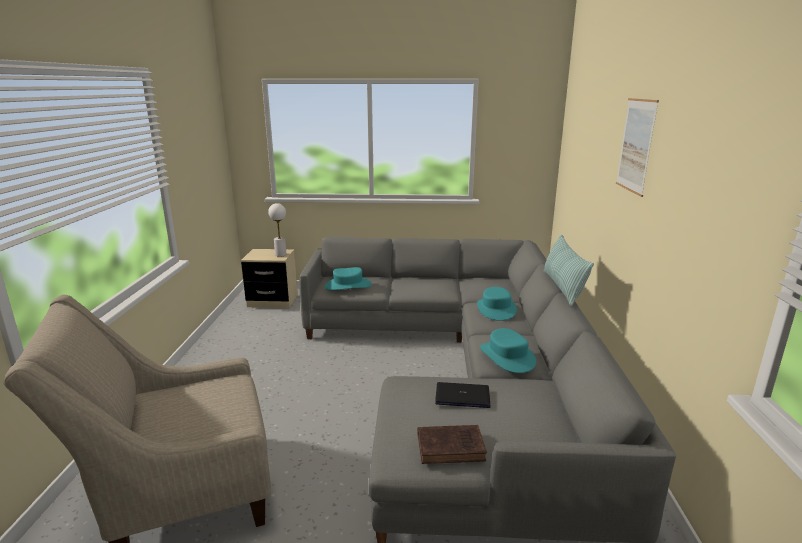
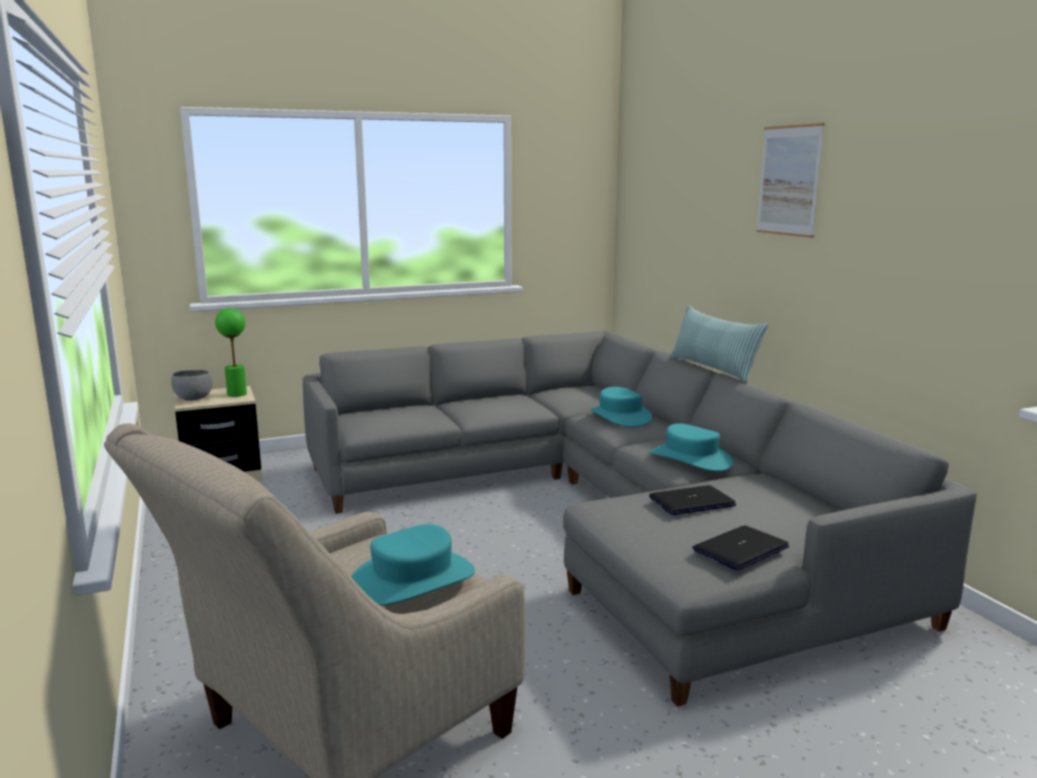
camera: 25 degrees left, 5 degrees down
white table lamp [268,203,286,257] -> green table lamp [215,308,247,397]
turquoise hat [325,267,372,290] -> turquoise hat moved to [351,524,475,606]
brown book [418,425,487,464] -> laptop [692,525,789,570]
none -> grey bowl [171,370,213,401]

